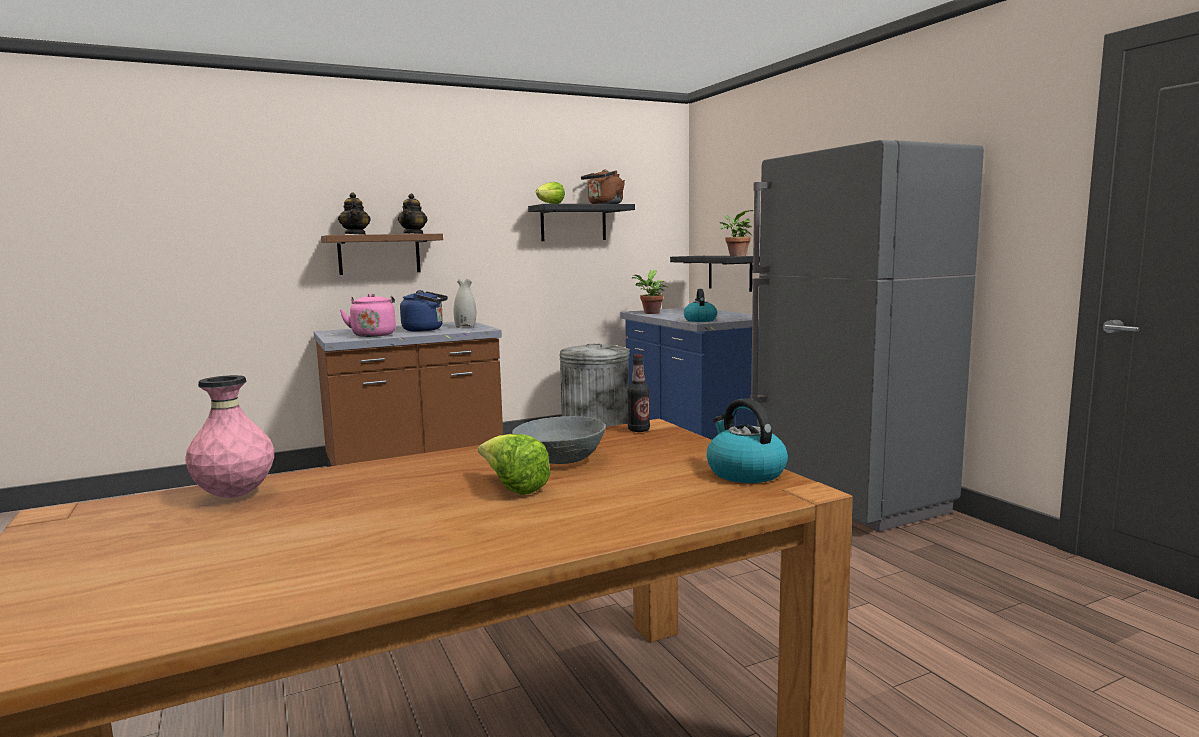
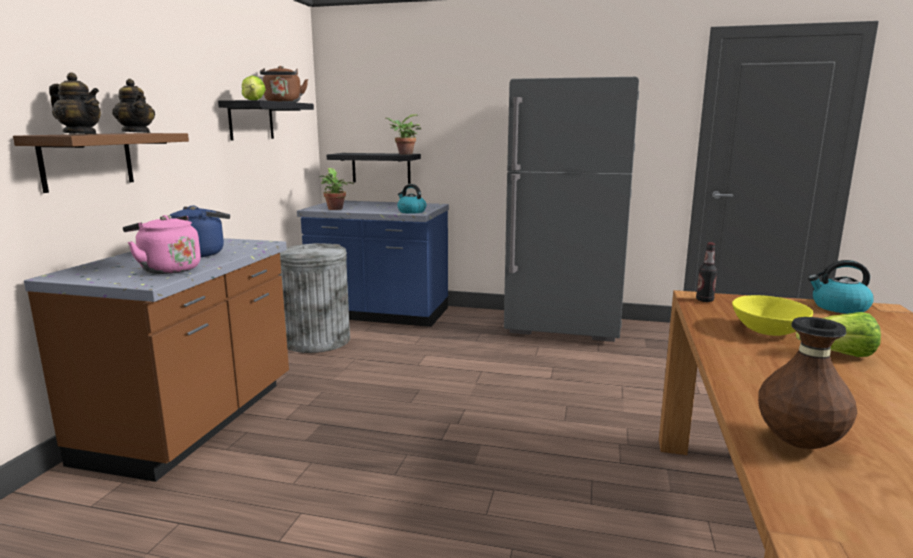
camera: 50 degrees left, 5 degrees up
pink vase [185,375,274,498] -> brown vase [758,317,857,449]
white vase [454,278,476,328] -> none
grey bowl [512,416,606,464] -> yellow bowl [732,295,813,336]

